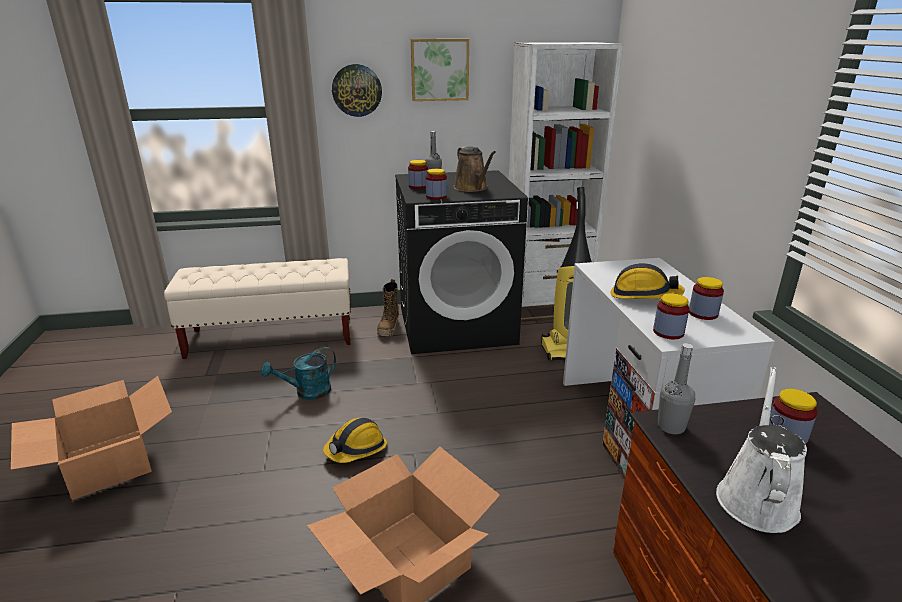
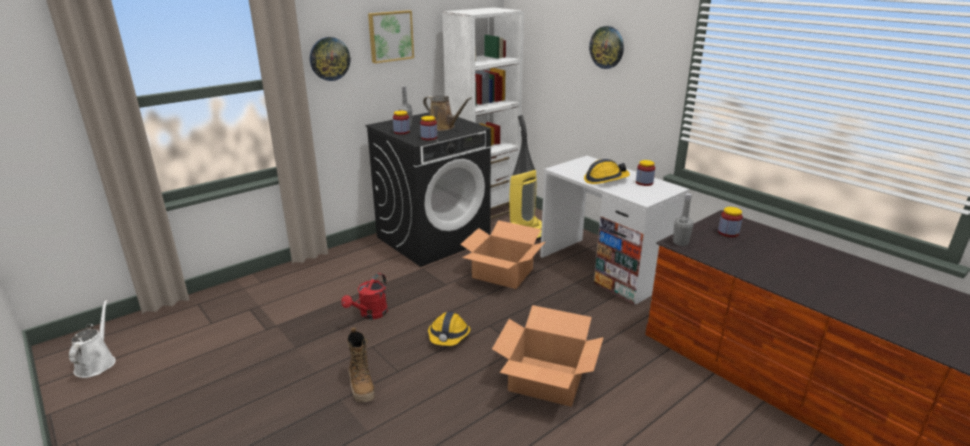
camera: 30 degrees left, 0 degrees up
cardboard box [11,376,172,500] -> cardboard box moved to [460,220,545,289]
beige bench [164,258,351,359] -> none
turquoise watering can [261,347,336,400] -> red watering can [341,273,388,319]
boot [377,279,399,336] -> boot moved to [347,328,375,403]
jar [653,293,689,339] -> none
white watering can [716,367,807,533] -> white watering can moved to [69,300,116,378]
none -> wall clock [589,26,624,69]

